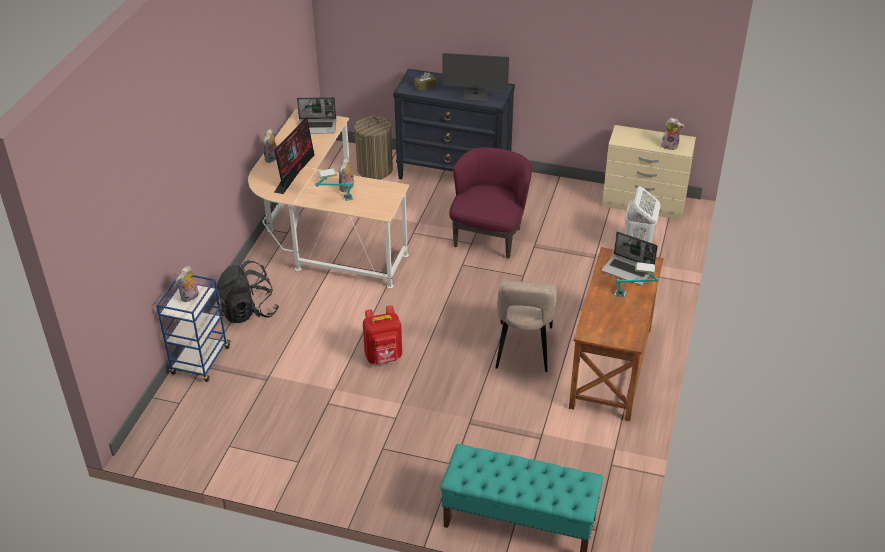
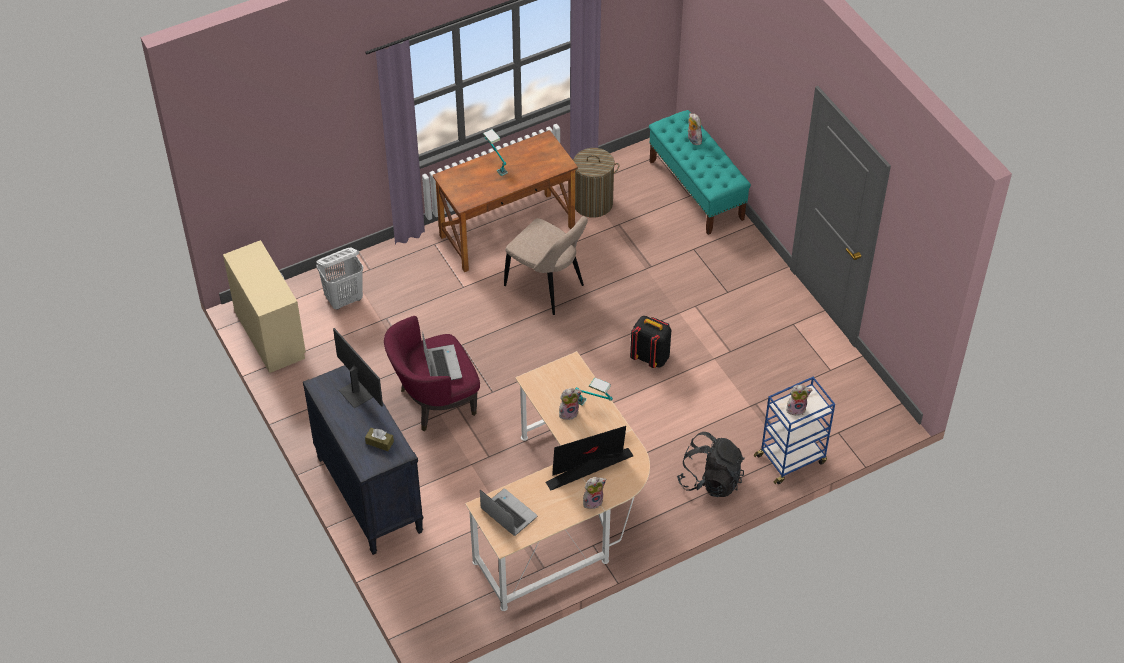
camera: 135 degrees left, 10 degrees up
laundry basket [353,116,393,179] -> laundry basket moved to [572,148,619,218]
red backpack [363,305,402,364] -> black backpack [630,316,671,368]
beige chair [496,280,557,372] -> beige chair turned 75 degrees clockwise [504,216,588,315]
laptop [602,231,658,285] -> laptop moved to [422,332,462,380]
plush toy [661,118,685,150] -> plush toy moved to [688,113,702,145]

